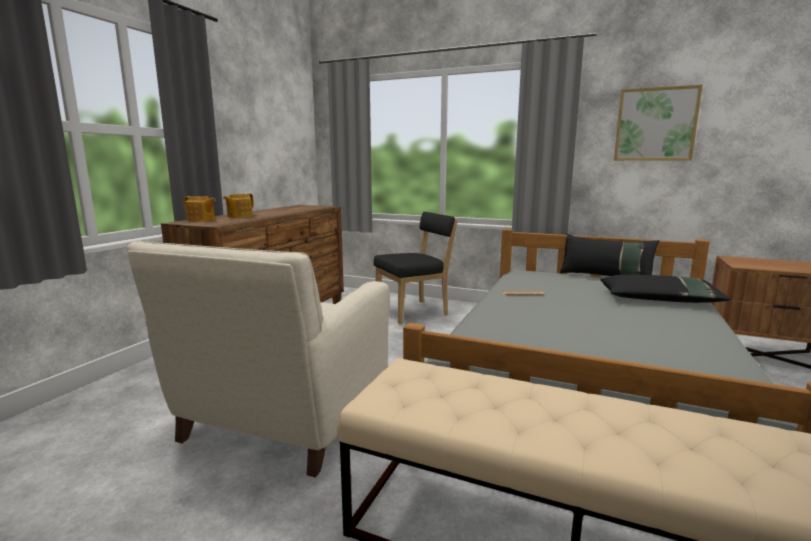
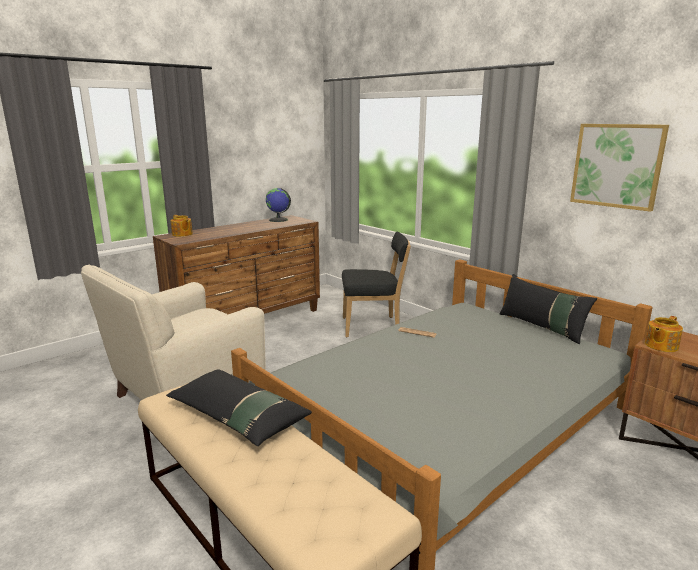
camera: 25 degrees right, 5 degrees up
teapot [223,193,254,218] -> teapot moved to [645,316,683,352]
black pillow [601,275,732,303] -> black pillow moved to [166,369,312,446]
none -> globe [266,188,291,222]

